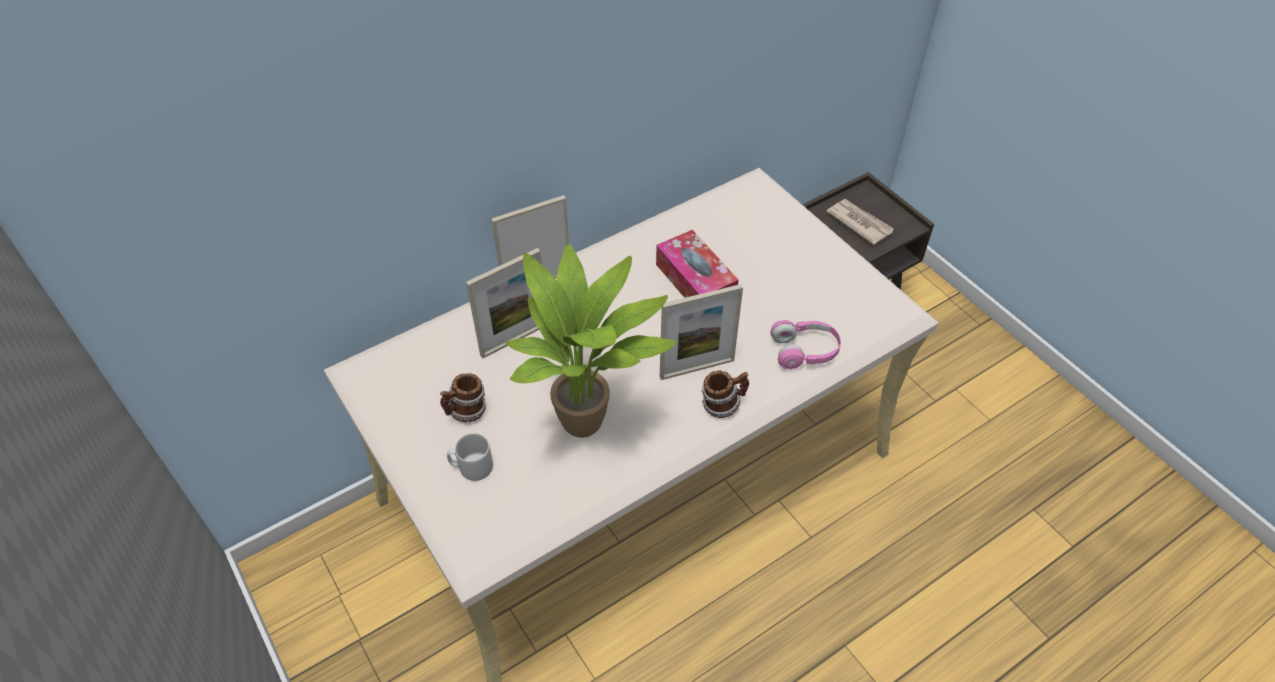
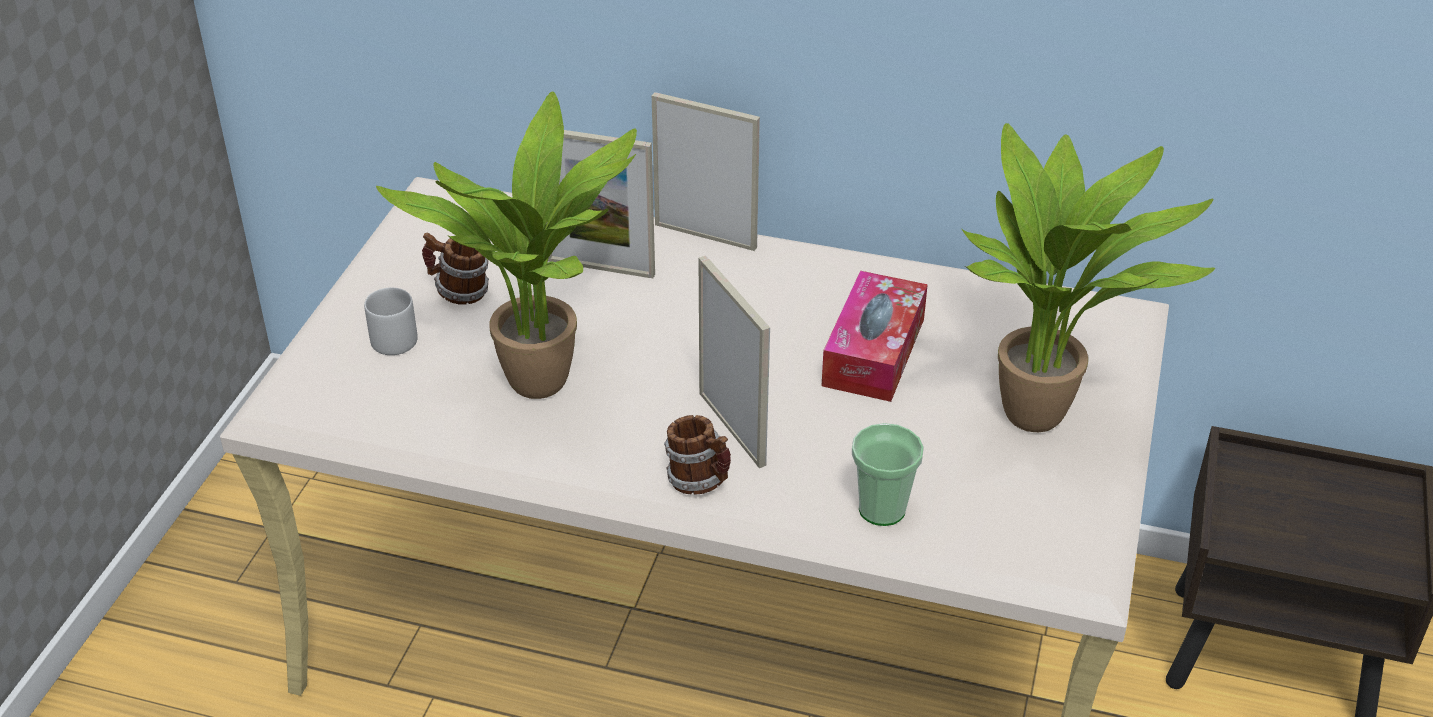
camera: 50 degrees right, 10 degrees down
picture frame [660,284,743,380] -> picture frame turned 150 degrees counterclockwise [699,256,770,468]
pink headphones [770,320,841,370] -> cup [852,423,924,526]
newspaper [826,199,894,245] -> none
none -> potted plant [961,123,1215,432]

